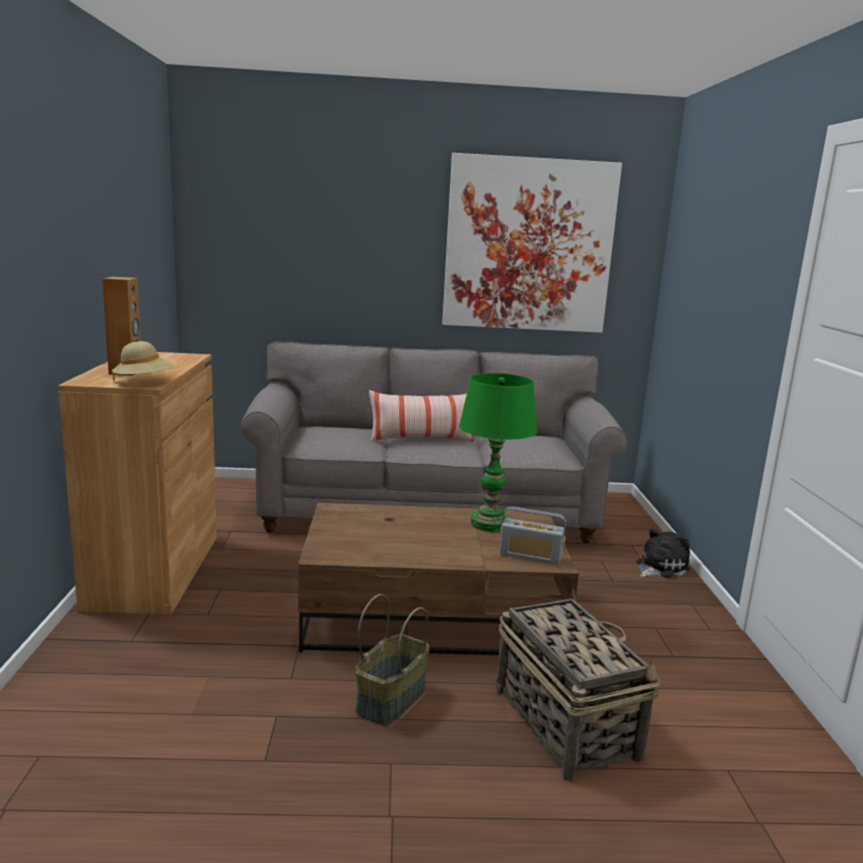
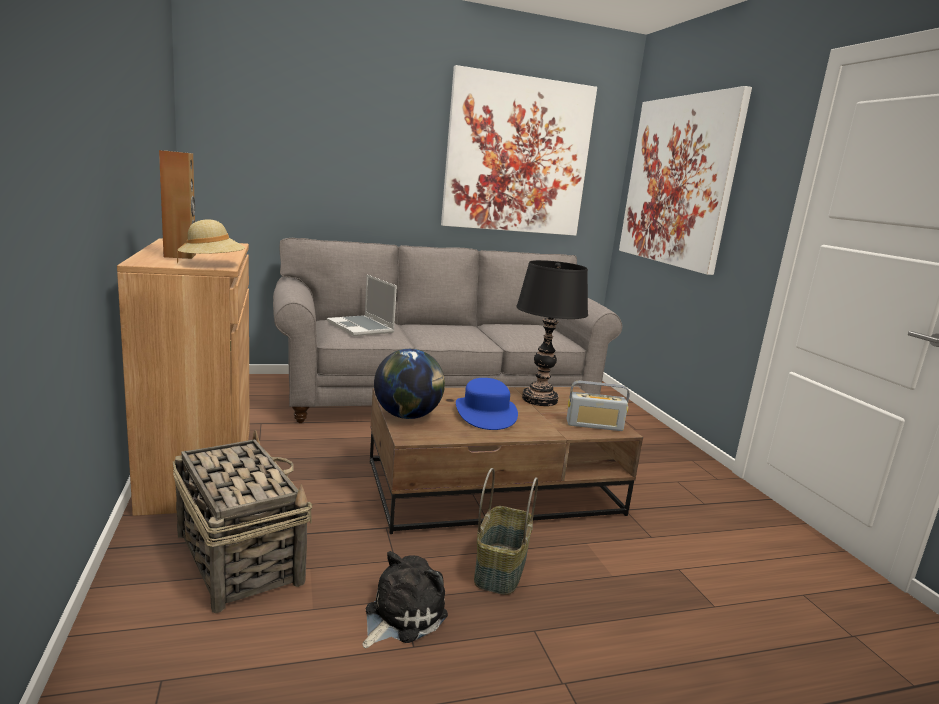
camera: 15 degrees left, 0 degrees up
pillow [369,390,474,442] -> none
green table lamp [459,373,537,532] -> black table lamp [516,260,588,406]
basket [496,589,662,781] -> basket moved to [173,430,313,613]
plush toy [636,528,690,578] -> plush toy moved to [363,551,448,648]
none -> laptop [327,275,397,336]
none -> globe [374,349,445,419]
none -> blue hat [456,378,518,430]
none -> picture [619,86,752,275]

